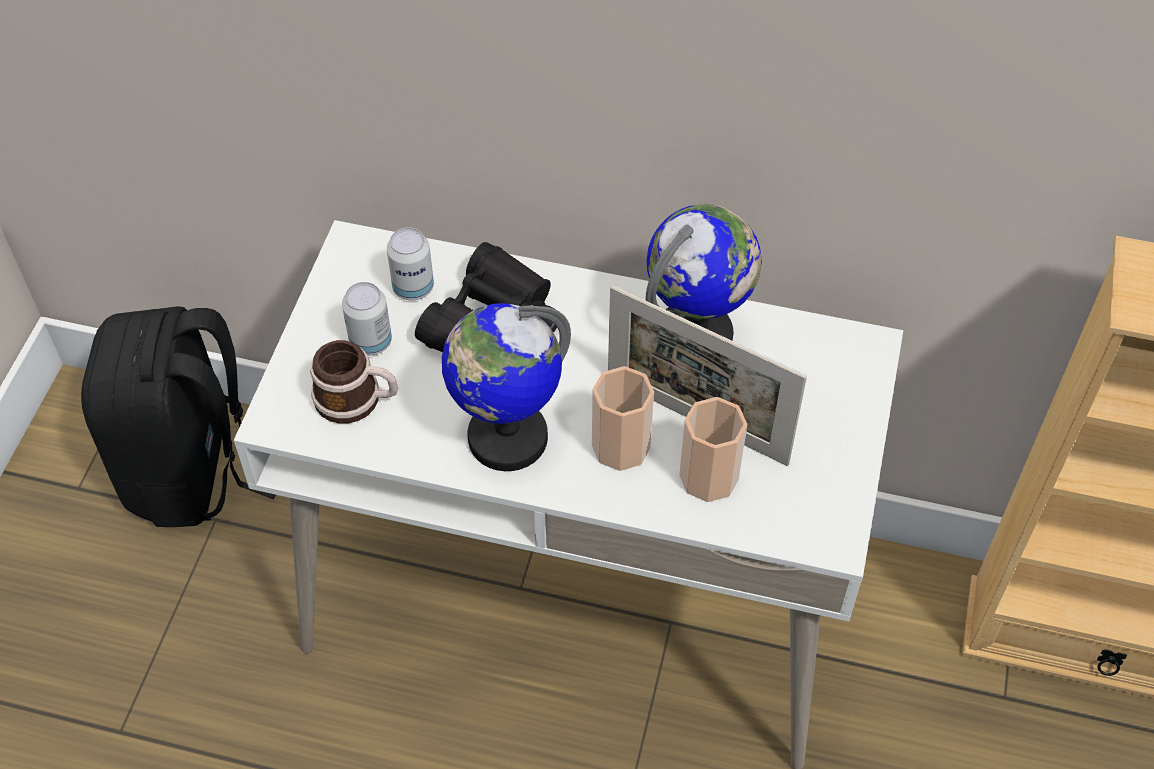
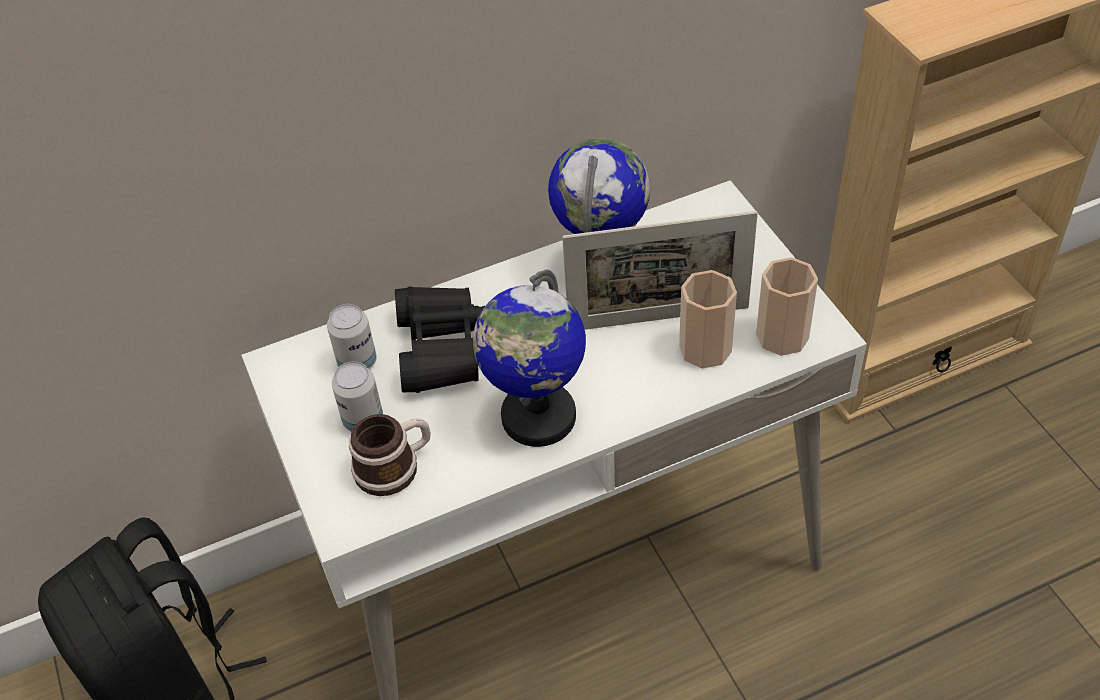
camera: 35 degrees left, 5 degrees down
cup [592,366,654,471] -> cup moved to [756,257,818,356]

